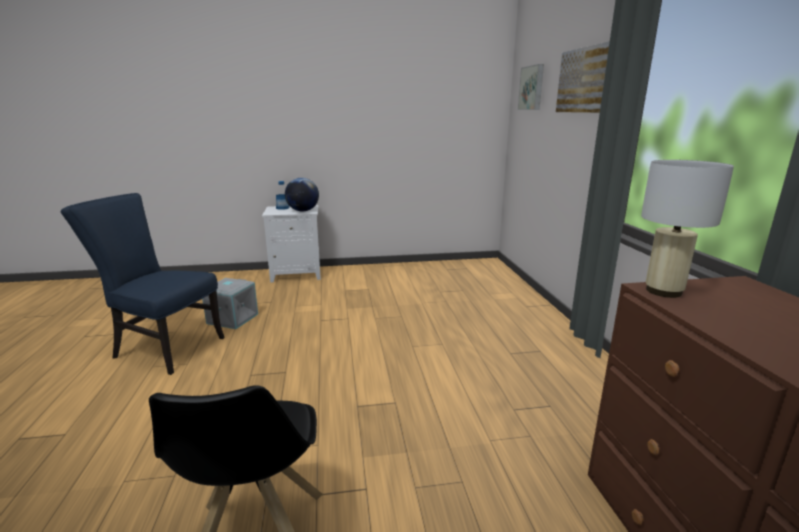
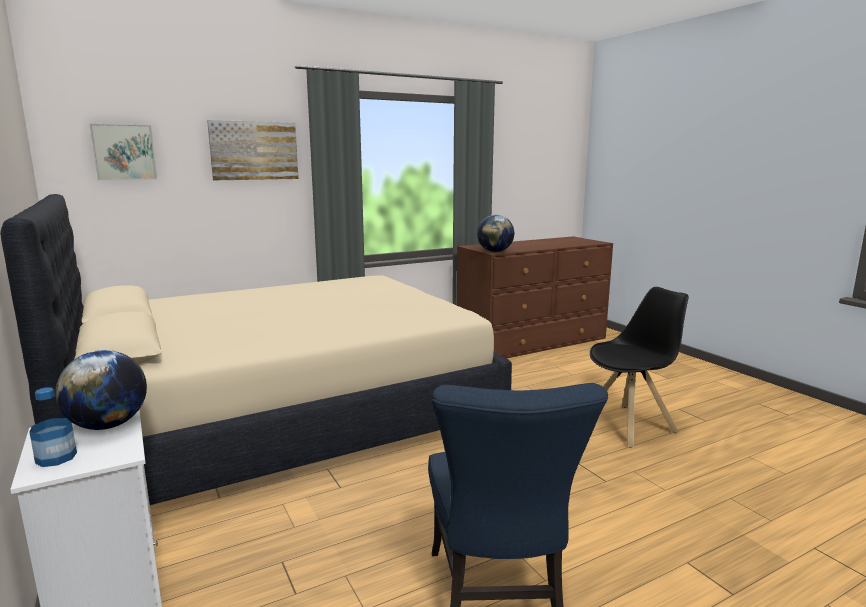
camera: 110 degrees left, 5 degrees down
grey storage box [202,278,258,329] -> none
white table lamp [641,160,734,298] -> globe [477,215,514,252]
none -> beige bed [0,194,512,505]

